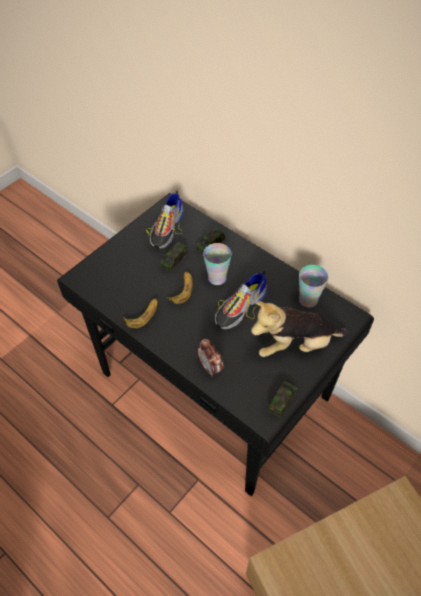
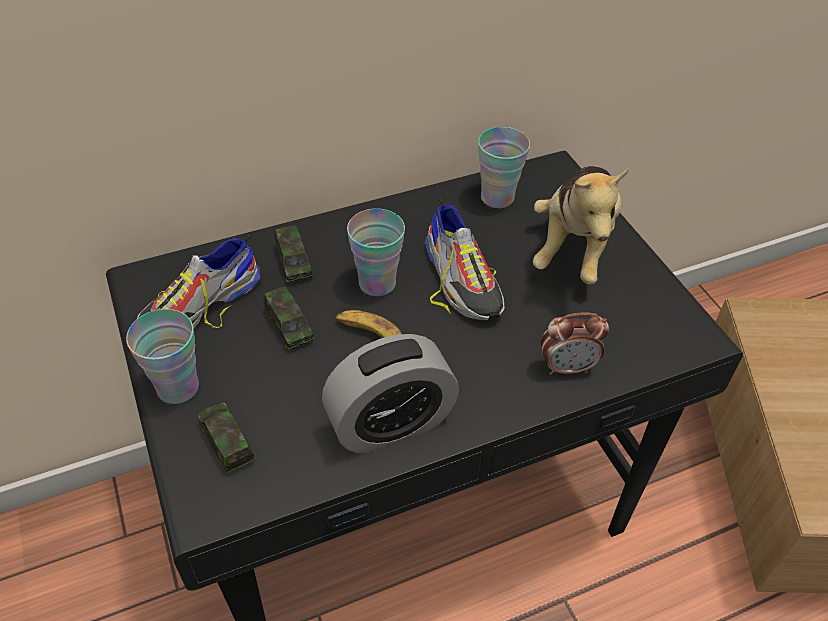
camera: 65 degrees left, 5 degrees down
banana [123,298,158,328] -> alarm clock [322,334,459,454]
shoe [146,190,184,249] -> shoe turned 90 degrees clockwise [136,234,260,329]
toy car [267,381,297,418] -> toy car moved to [197,402,255,474]
none -> cup [126,309,199,404]

